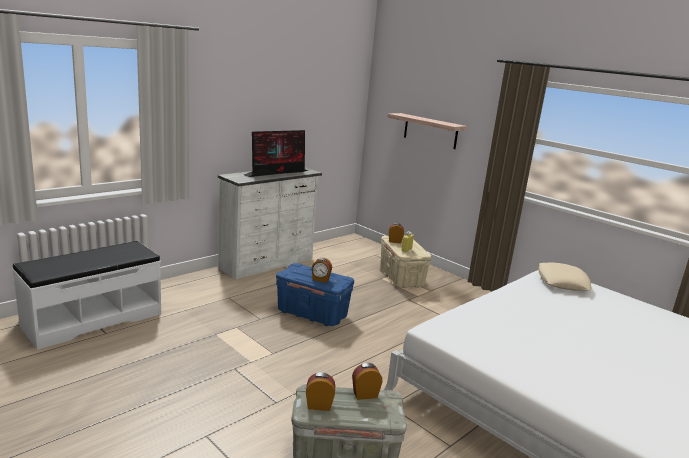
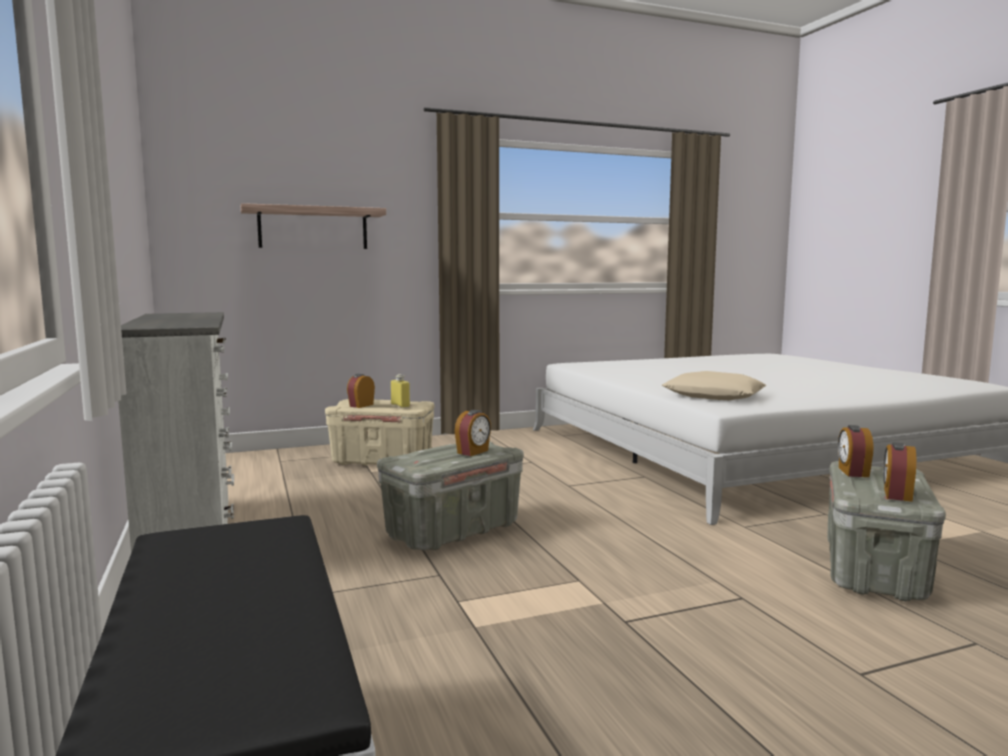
camera: 65 degrees left, 10 degrees down
monitor [244,130,308,177] -> none
blue storage box [276,263,354,326] -> grey storage box [377,441,524,550]
beige pillow [539,263,591,291] -> beige pillow moved to [662,371,766,400]

